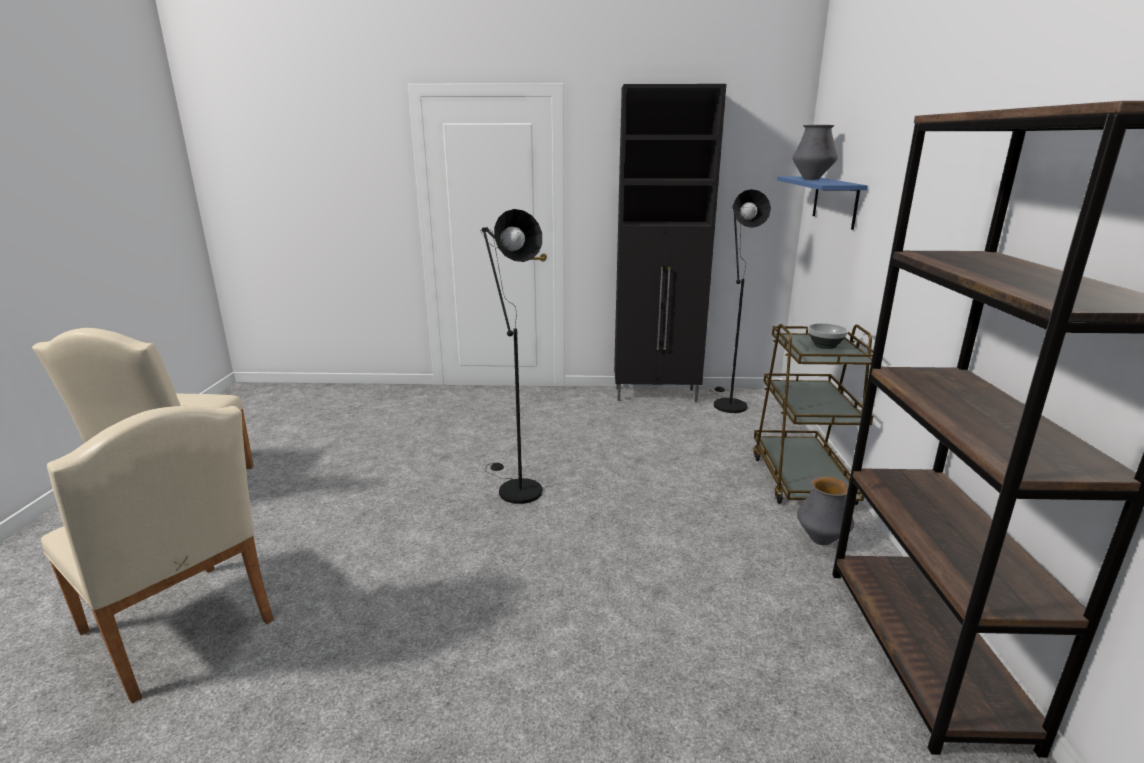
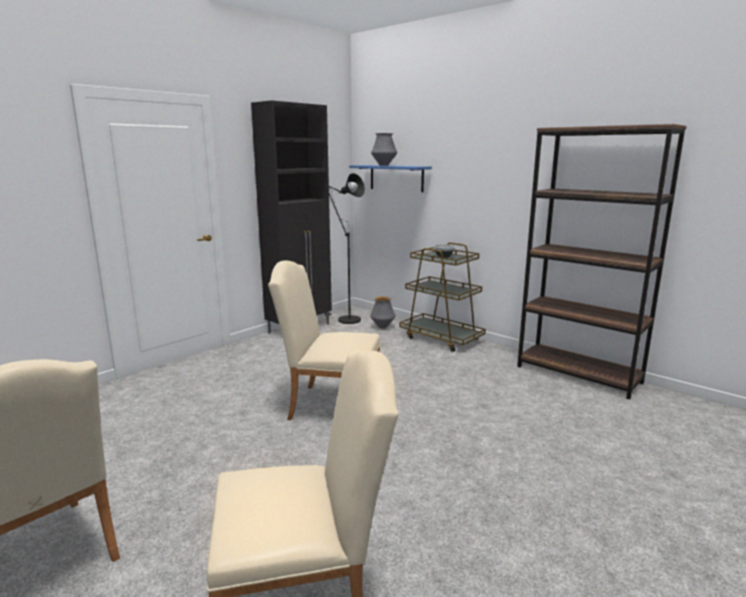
camera: 50 degrees left, 5 degrees down
black floor lamp [481,209,542,504] -> beige chair [268,260,380,420]
vase [797,477,854,545] -> vase moved to [370,296,395,329]

